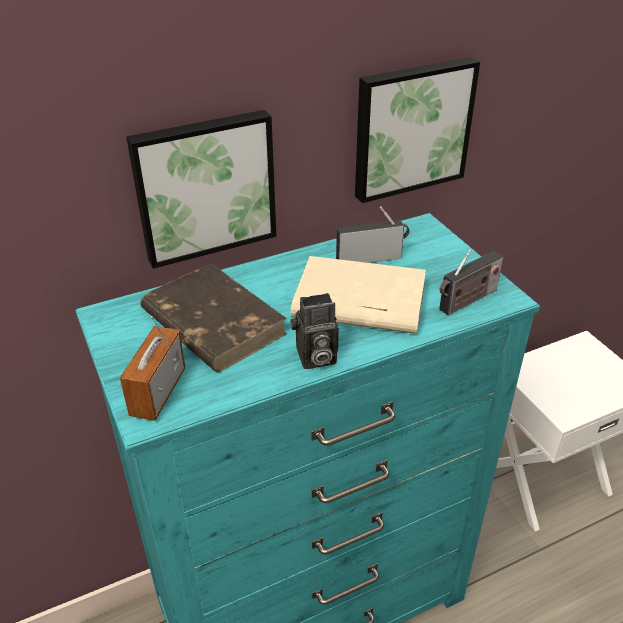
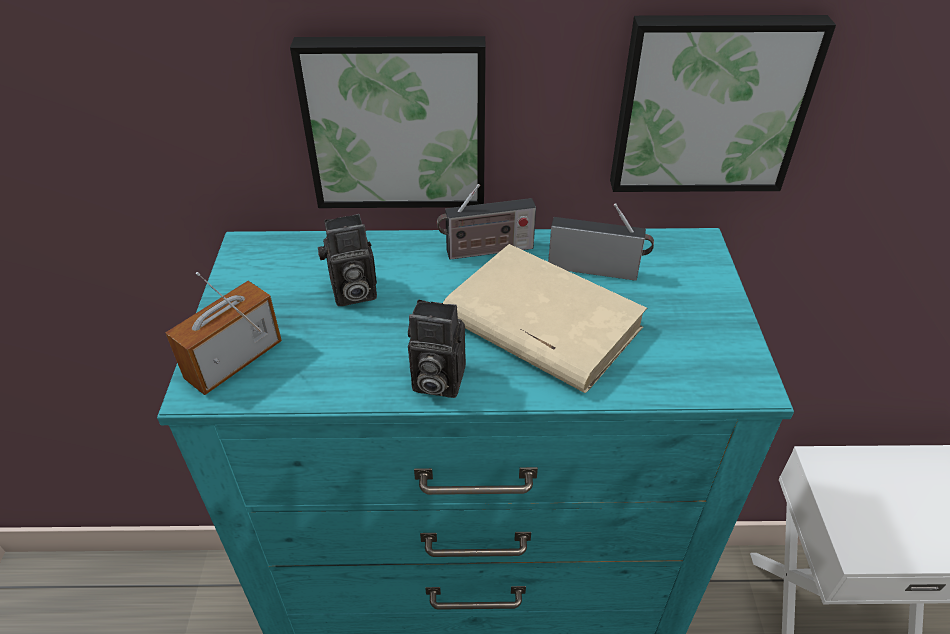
camera: 25 degrees right, 5 degrees up
brown book [140,263,287,372] -> camera [318,214,377,306]
radio [439,249,503,316] -> radio moved to [437,184,536,260]

